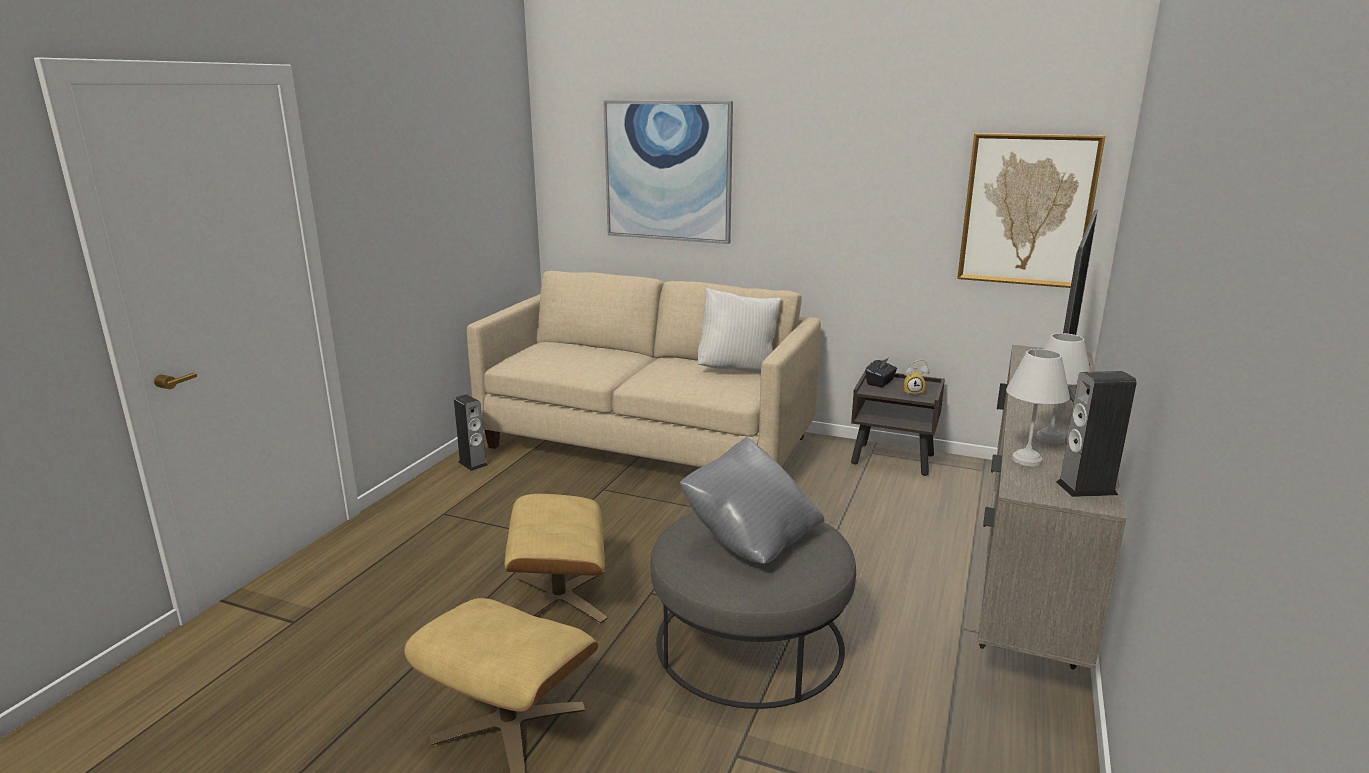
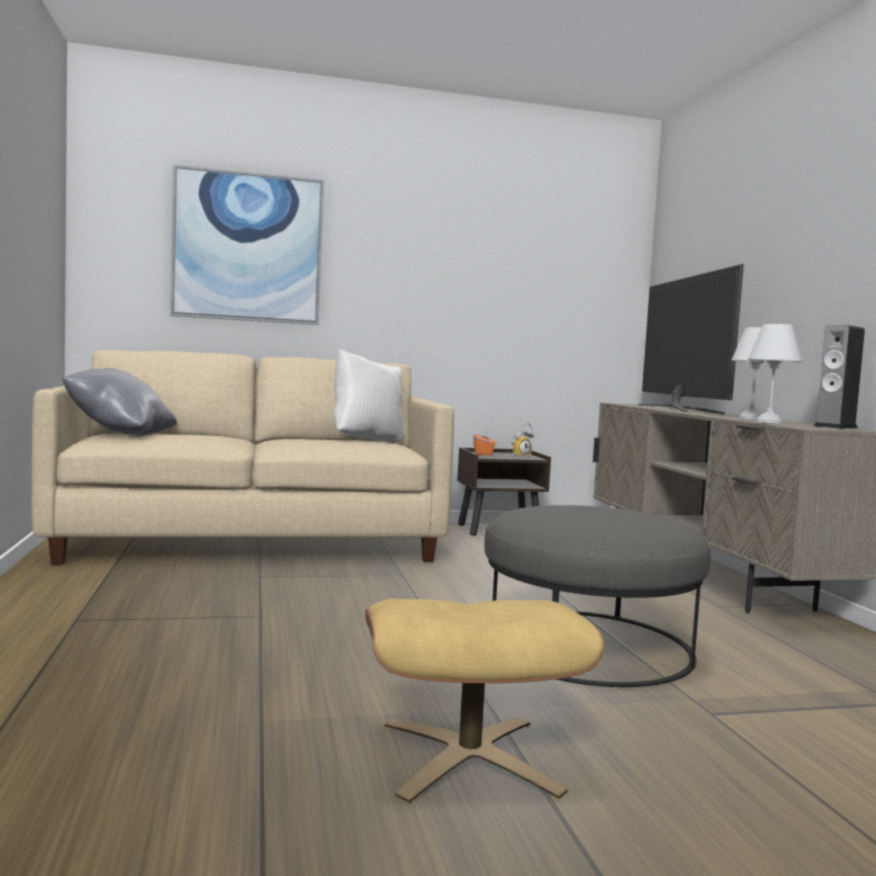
camera: 35 degrees left, 15 degrees down
speaker [454,394,488,471] -> none
beige ottoman [505,494,607,624] -> none
grey pillow [679,436,824,564] -> grey pillow moved to [62,368,177,436]
black tissue box [866,357,897,387] -> orange tissue box [474,431,496,455]
picture [957,133,1105,288] -> none

